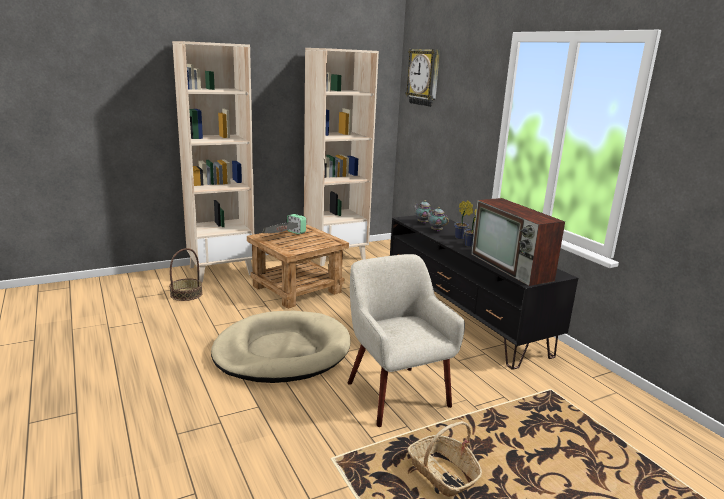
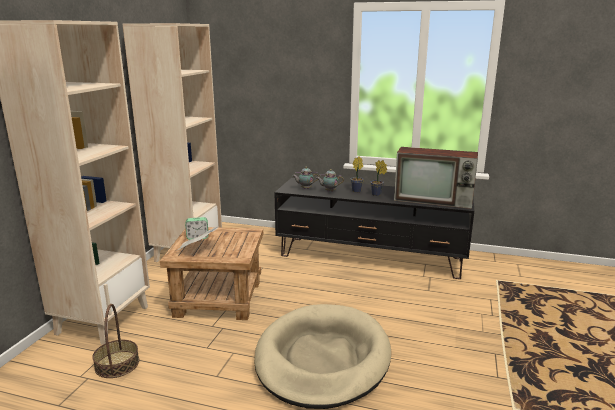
camera: 45 degrees left, 0 degrees up
beige armchair [348,254,465,427] -> none
wall clock [405,49,440,107] -> none
basket [407,421,482,497] -> none

